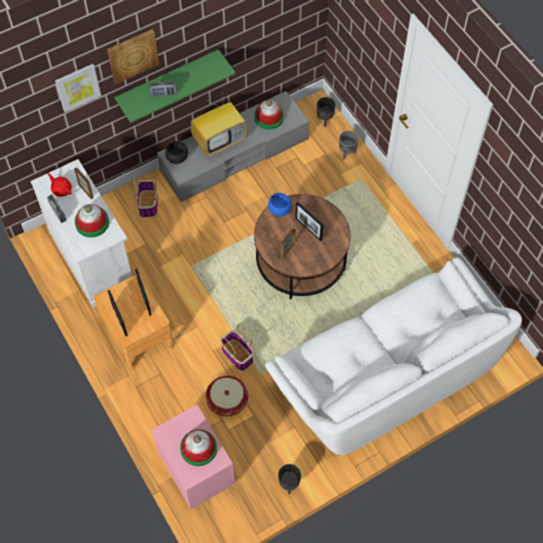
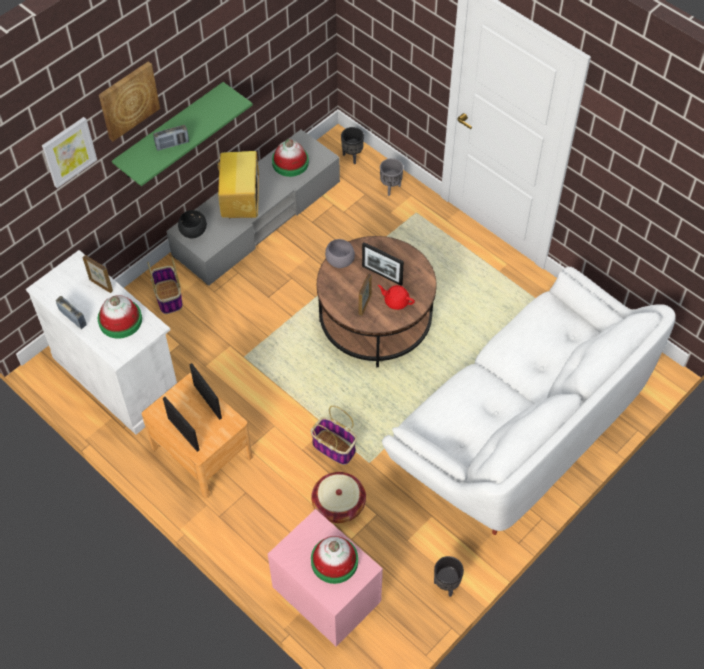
camera: 15 degrees left, 5 degrees down
red teapot [48,173,72,197] -> red teapot moved to [378,285,415,310]
television [191,92,247,157] -> television turned 45 degrees counterclockwise [215,138,259,218]
blue bowl [268,193,292,216] -> grey bowl [325,239,355,268]

